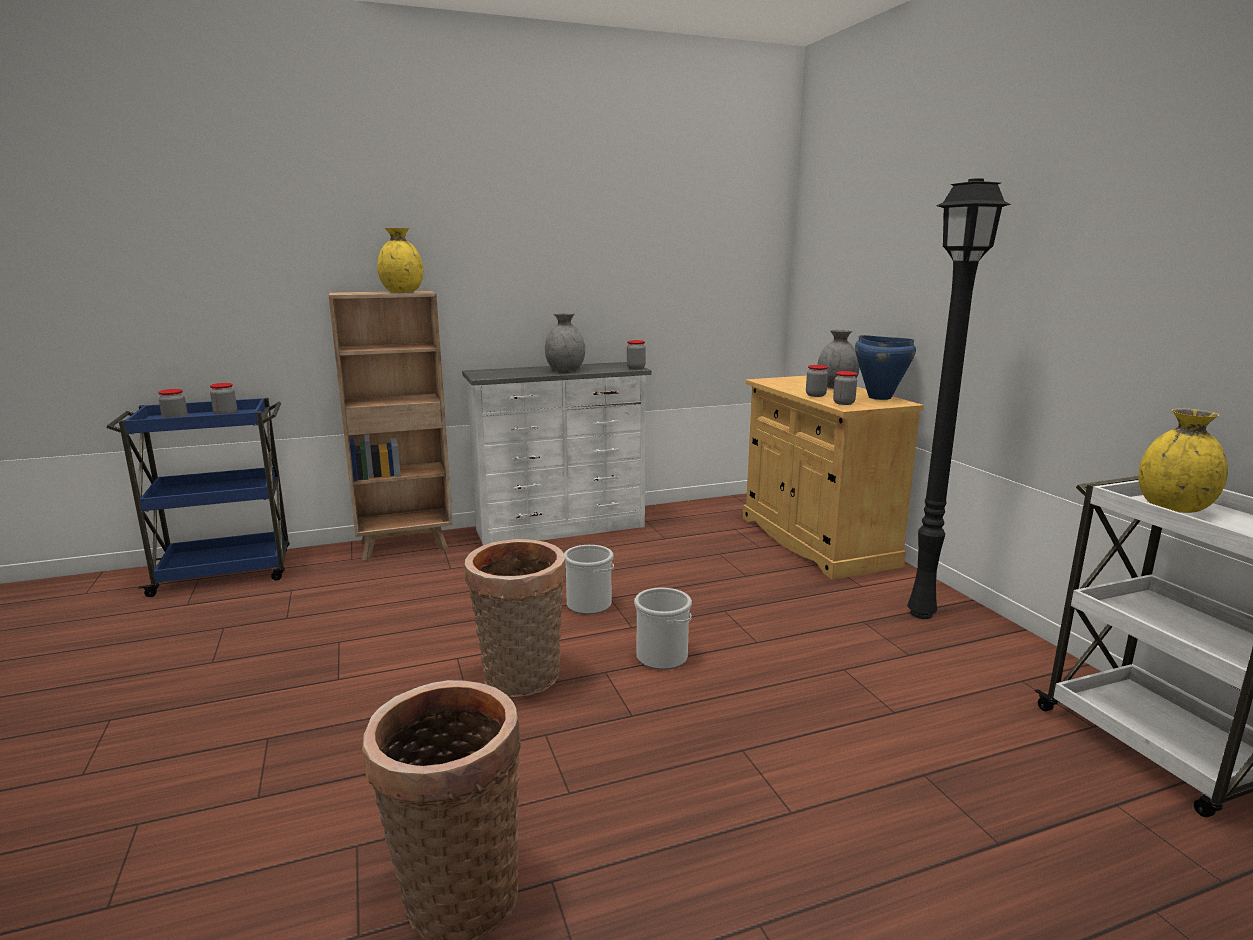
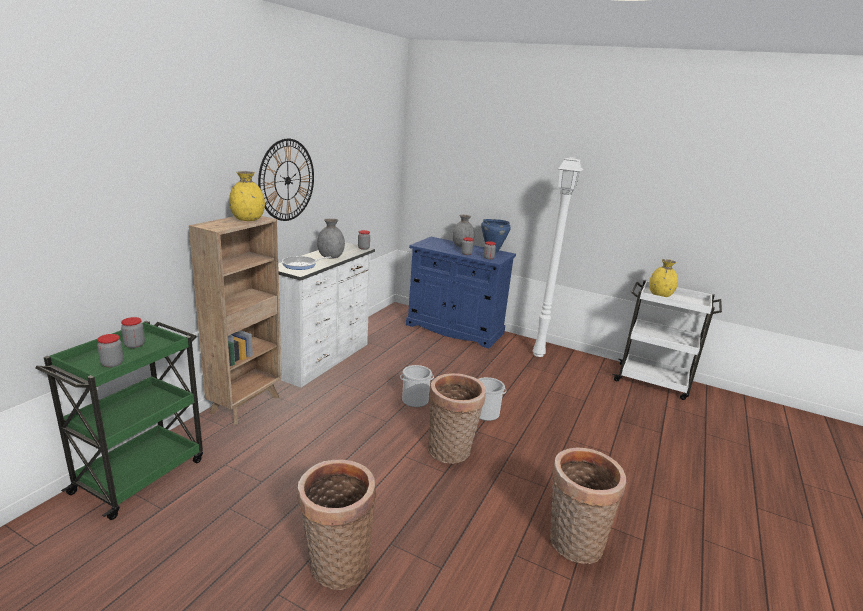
camera: 45 degrees left, 5 degrees up
blue cart [106,398,290,597] -> green cart [35,321,203,520]
beige cabinet [743,376,924,579] -> blue cabinet [406,237,516,348]
black floor lamp [907,178,1011,619] -> white floor lamp [532,157,584,357]
none -> wall clock [258,138,314,221]
none -> frying pan [282,256,331,270]
none -> basket [297,460,376,590]

